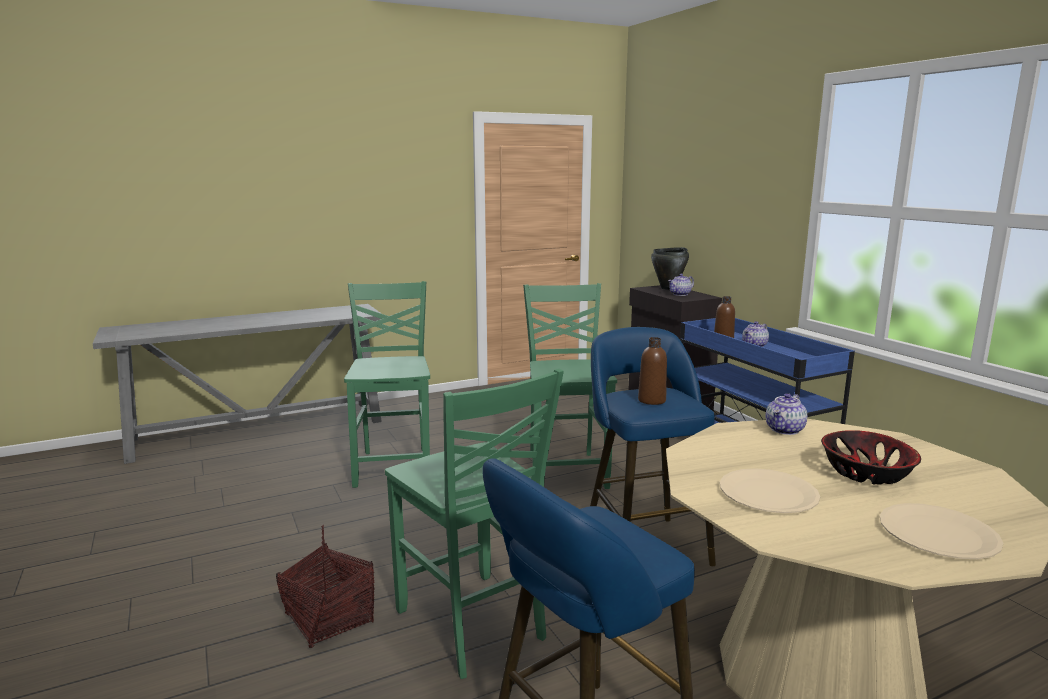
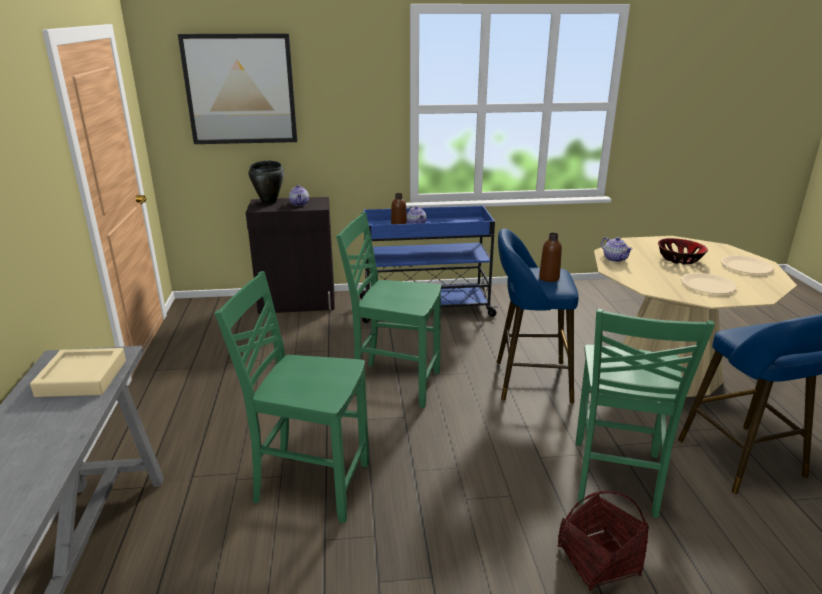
camera: 70 degrees left, 10 degrees up
green chair [385,368,564,679] -> green chair turned 120 degrees clockwise [576,309,715,518]
none -> beige tray [30,348,126,397]
none -> picture [178,33,297,144]

